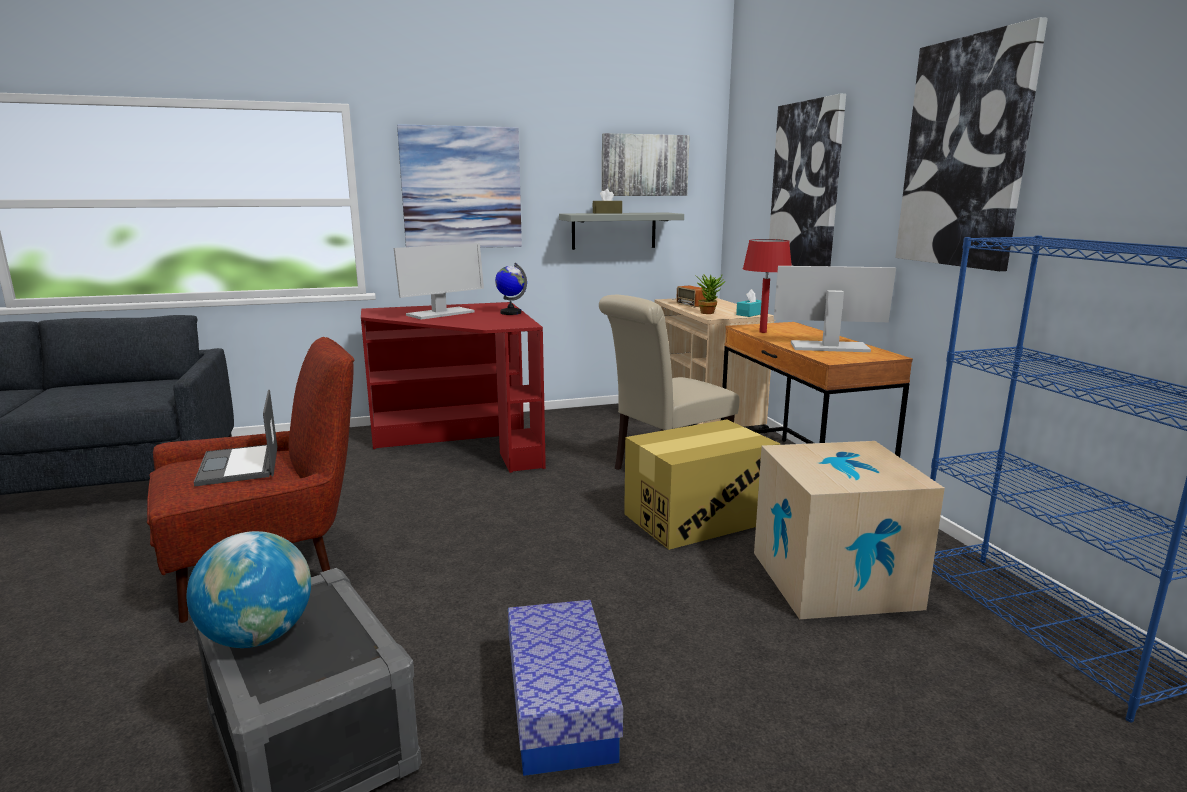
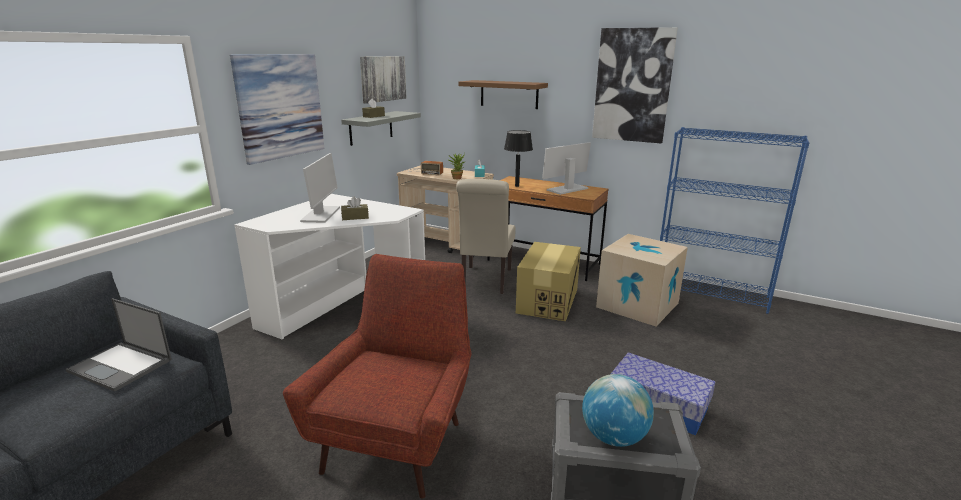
camera: 45 degrees left, 5 degrees up
laptop [194,390,277,487] -> laptop moved to [66,298,172,392]
red desk [361,302,546,473] -> white desk [234,194,425,339]
globe [495,263,527,315] -> none
red table lamp [743,239,792,333] -> black table lamp [504,130,533,187]
picture [769,94,846,266] -> brown shelf [458,80,548,109]
none -> brown tissue box [341,197,369,220]

